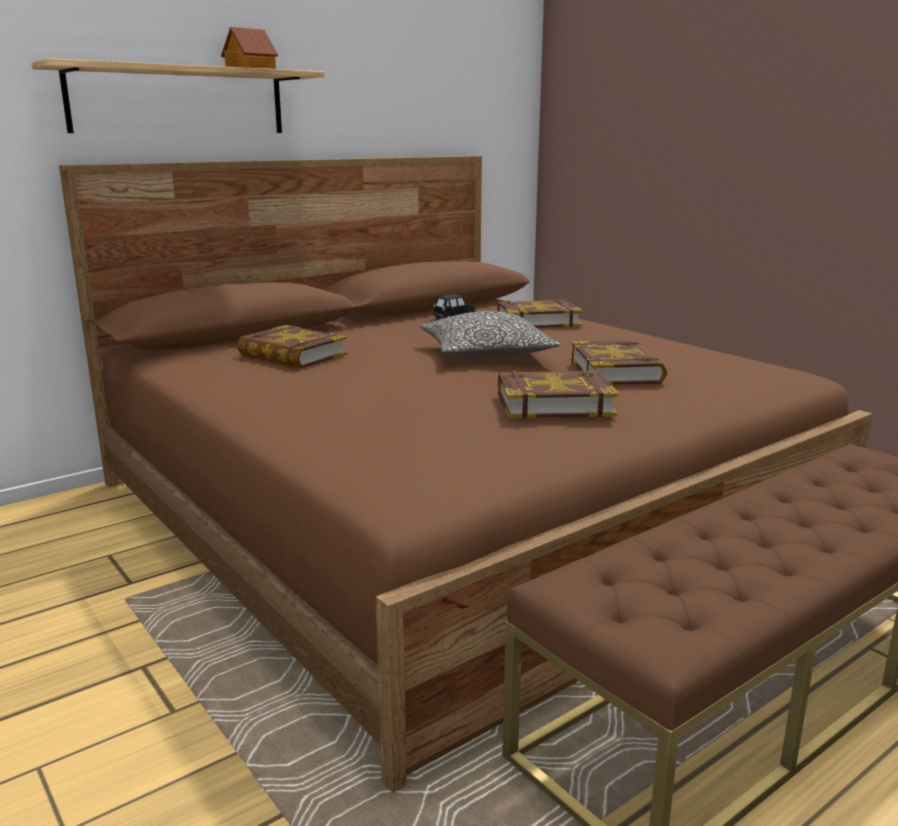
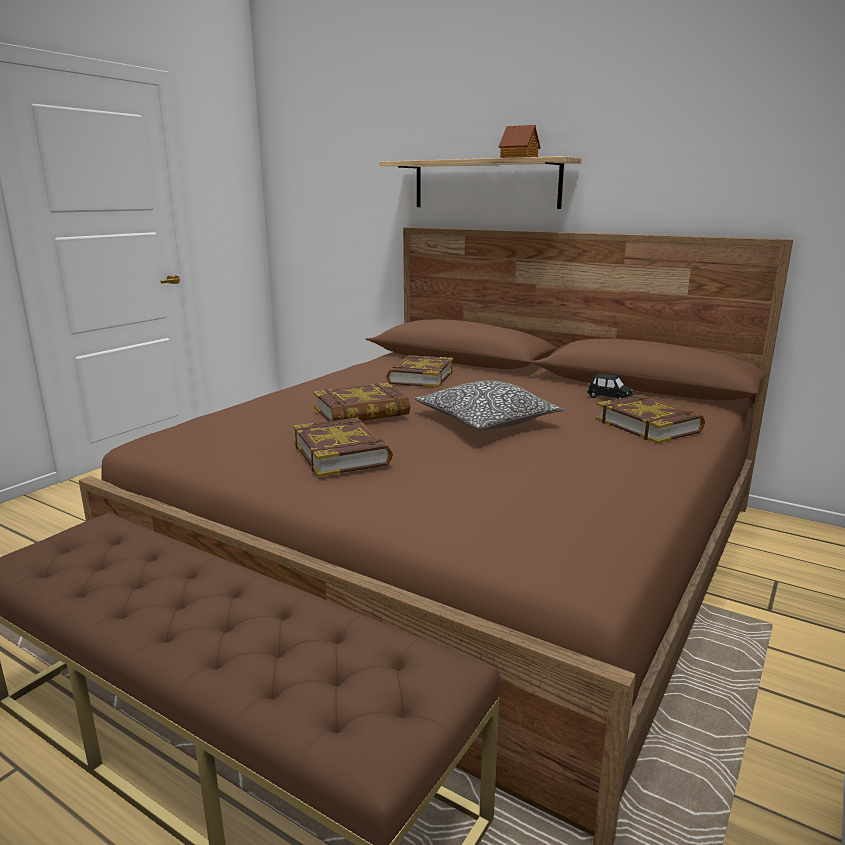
camera: 70 degrees right, 0 degrees up
book [570,341,667,385] -> book moved to [313,383,410,421]

